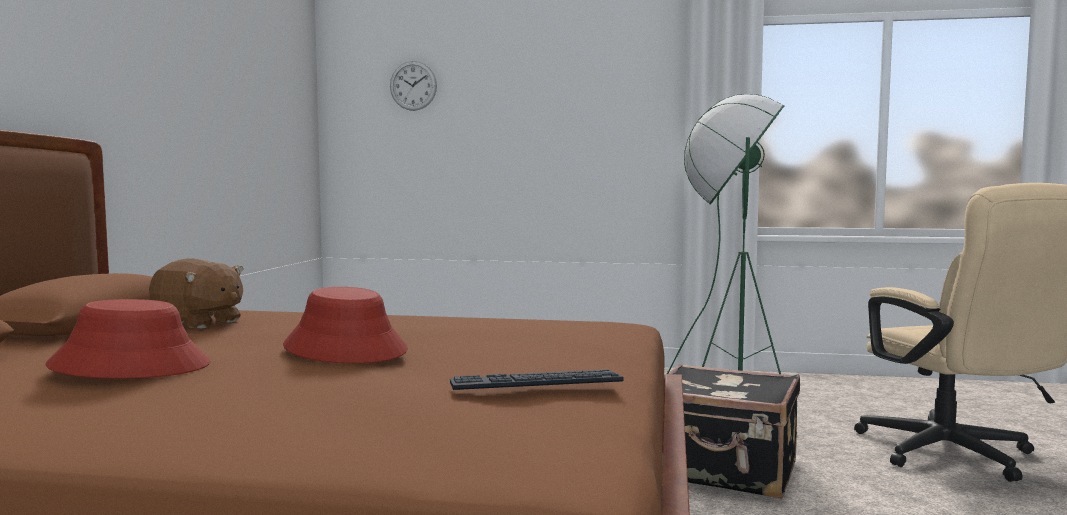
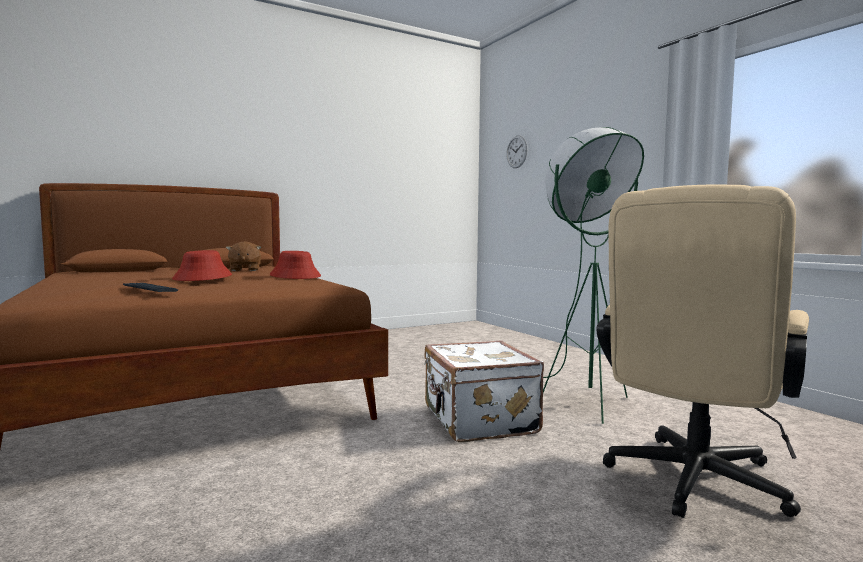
camera: 50 degrees right, 0 degrees up
red hat [46,299,210,379] -> red hat moved to [270,251,321,279]
black suitcase [662,363,800,499] -> white suitcase [424,341,544,442]

